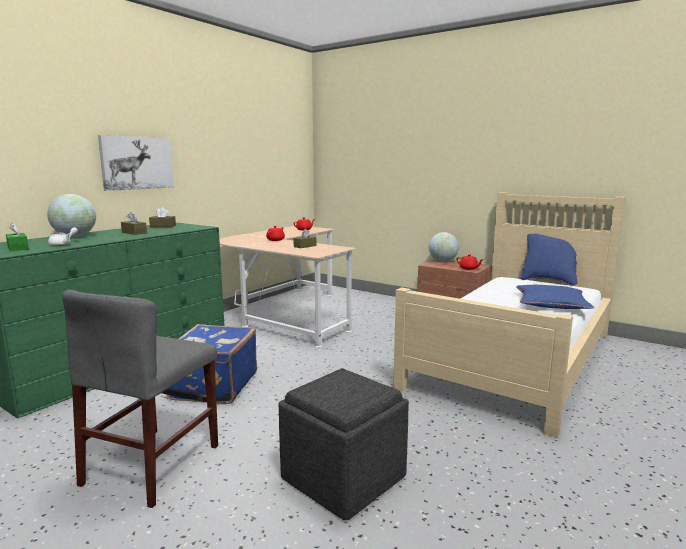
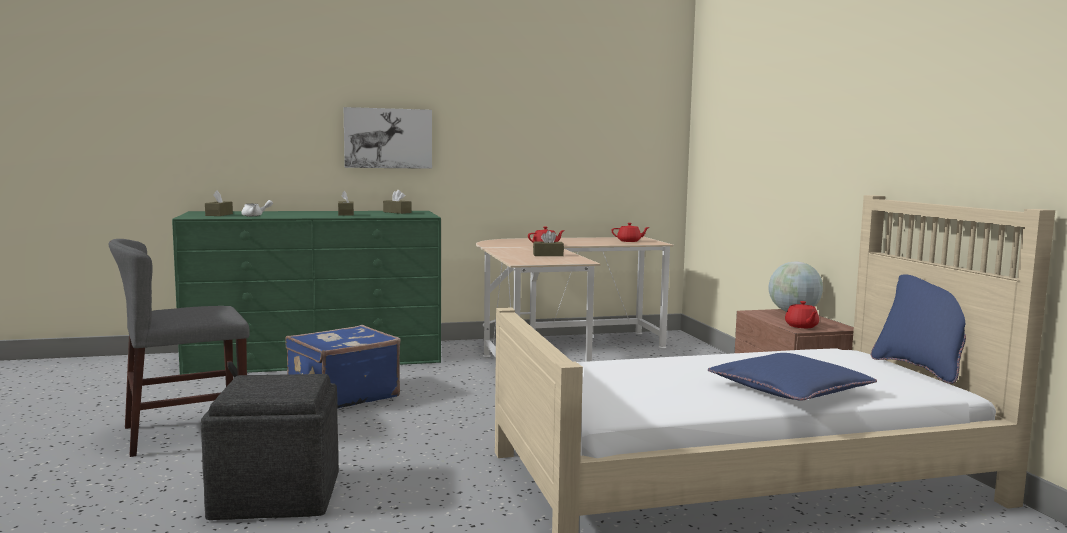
camera: 40 degrees right, 5 degrees down
green tissue box [6,223,29,251] -> brown tissue box [205,190,233,216]
globe [47,194,96,237] -> none

